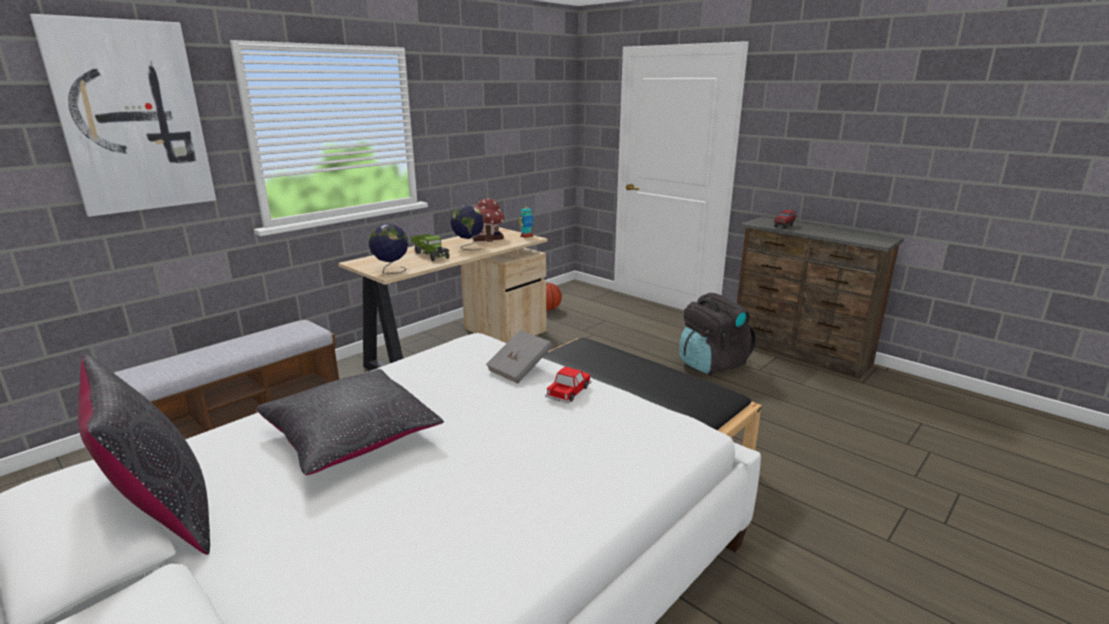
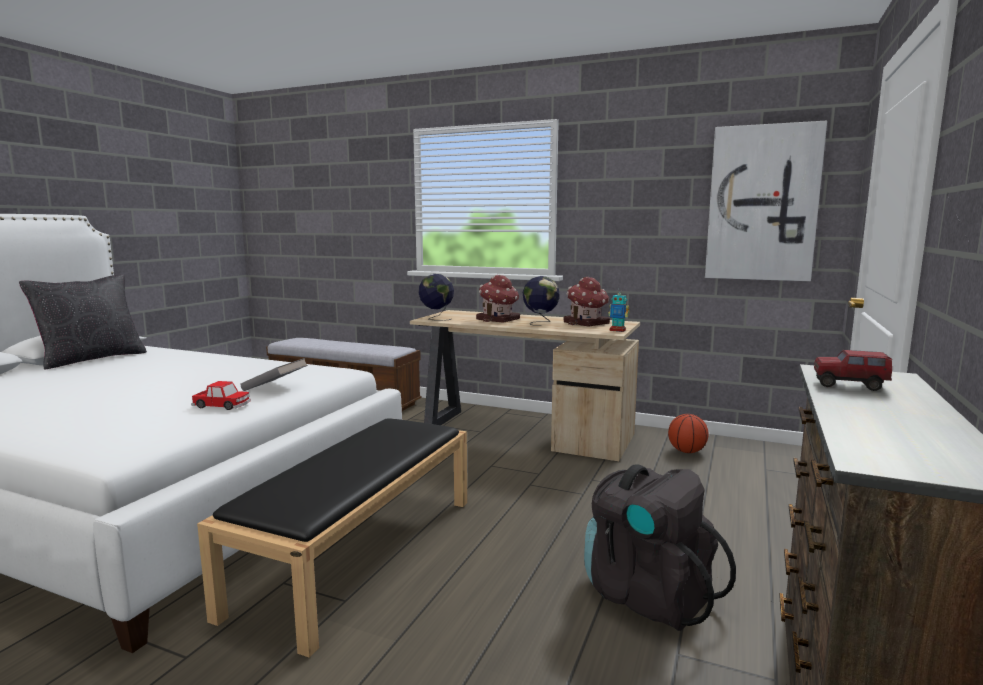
camera: 70 degrees right, 10 degrees down
picture [30,14,216,217] -> picture moved to [705,121,827,281]
black pillow [257,369,444,475] -> none
toy truck [411,234,449,261] -> toy house [476,275,520,323]

